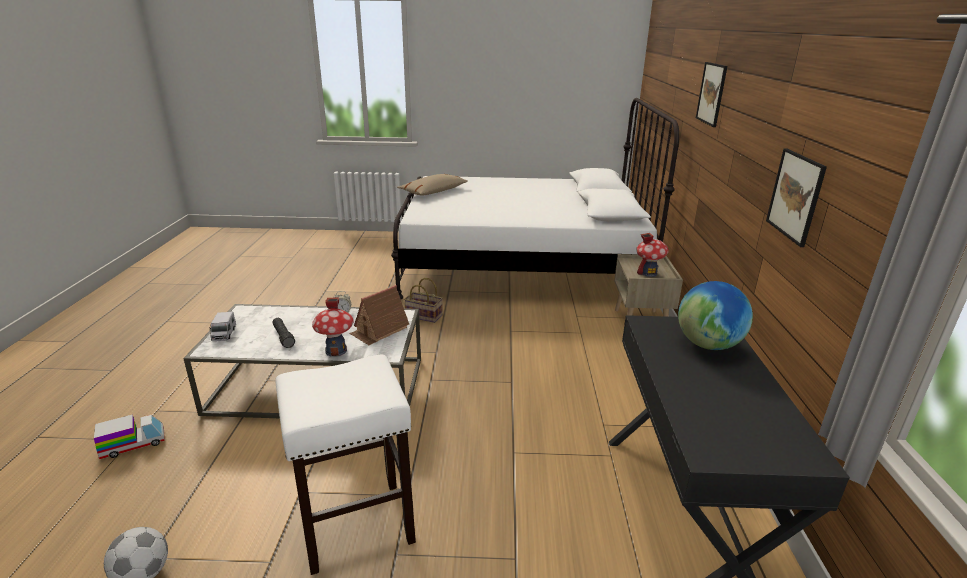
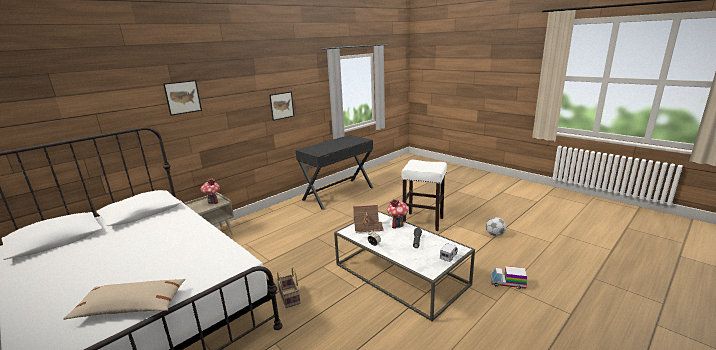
camera: 135 degrees left, 5 degrees down
globe [678,281,753,350] -> none

